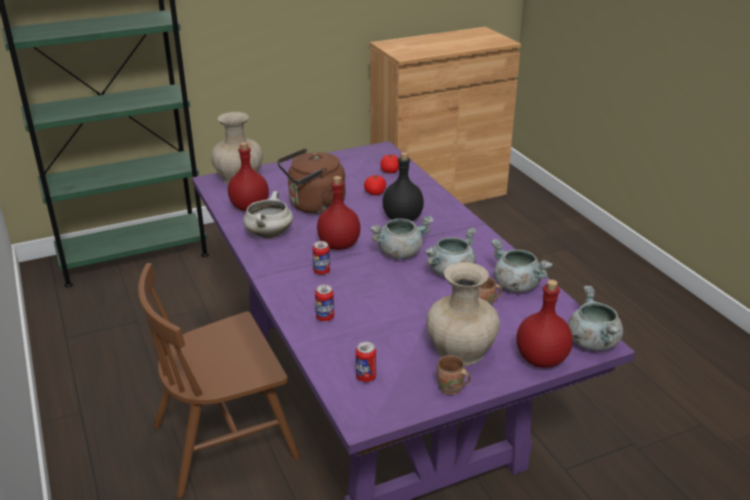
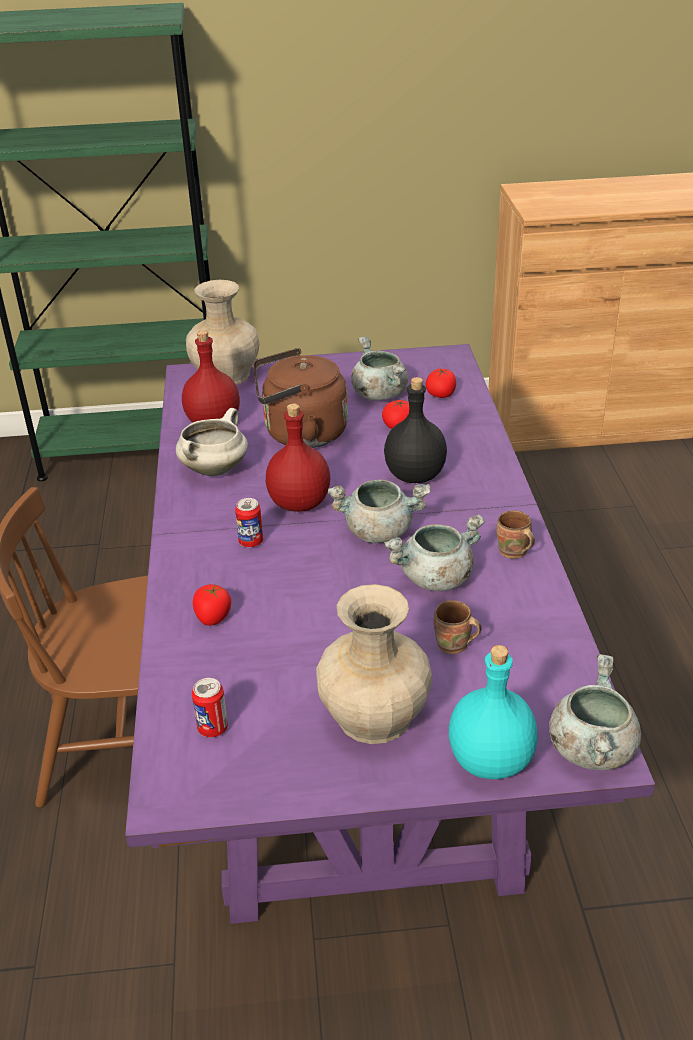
camera: 20 degrees right, 5 degrees up
can [315,285,334,321] -> tomato [193,583,231,626]
brown mug [437,355,470,395] -> brown mug moved to [496,510,535,559]
grey cooking pot [491,239,553,292] -> grey cooking pot moved to [351,337,408,401]
red bottle [516,280,573,368] -> turquoise bottle [449,645,538,779]

